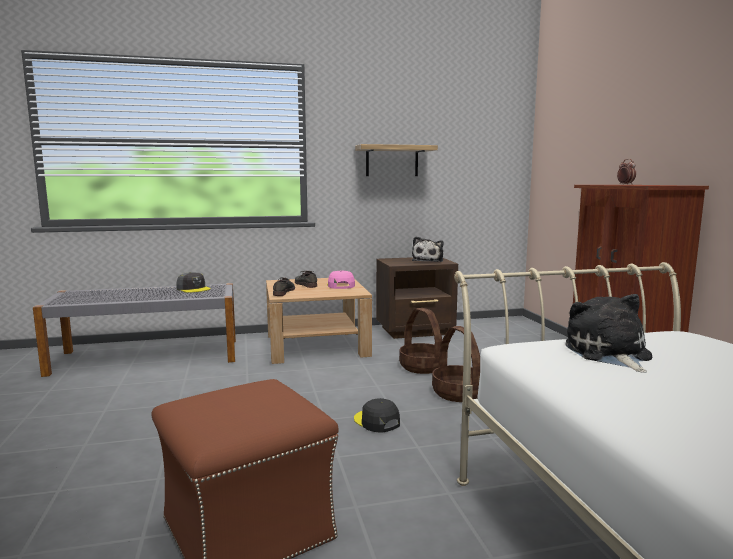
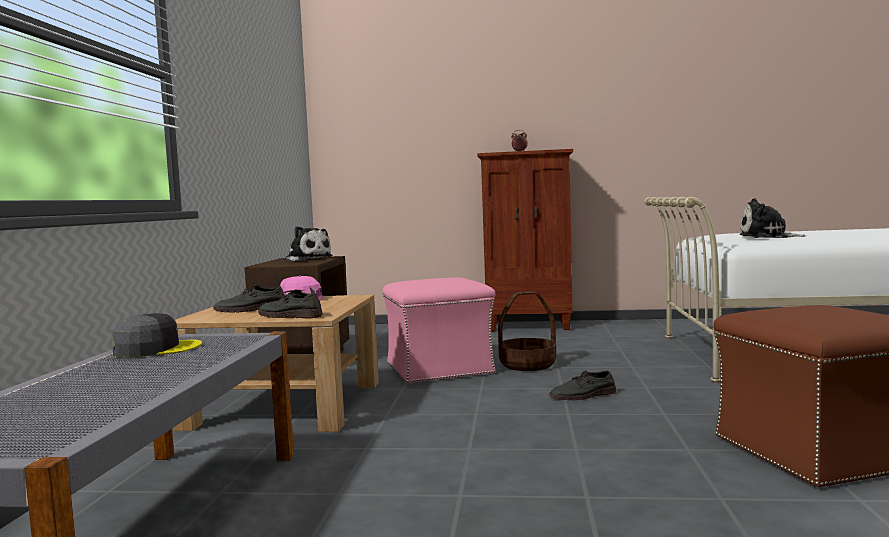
camera: 70 degrees left, 5 degrees down
black cap [354,398,400,433] -> grey shoe [549,370,616,400]
shelf [355,144,438,176] -> none
basket [399,308,442,374] -> pink ottoman [382,277,495,384]

